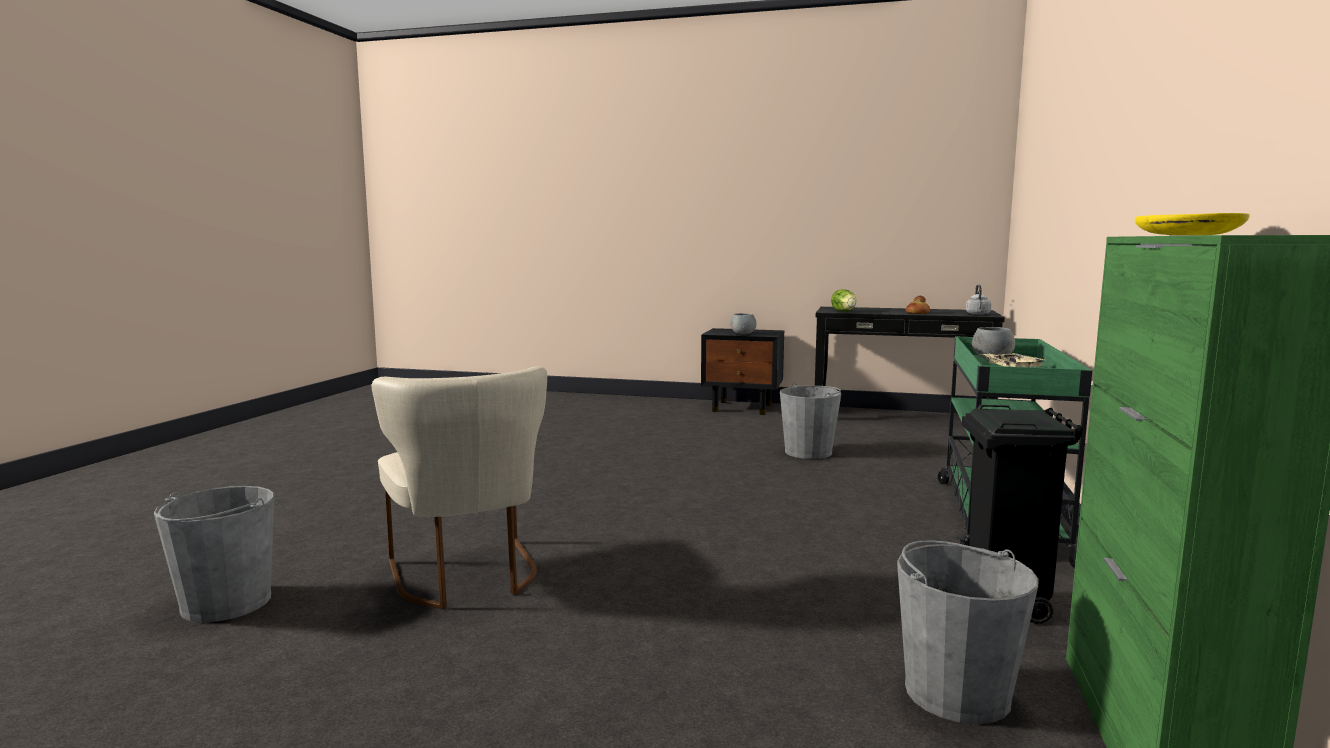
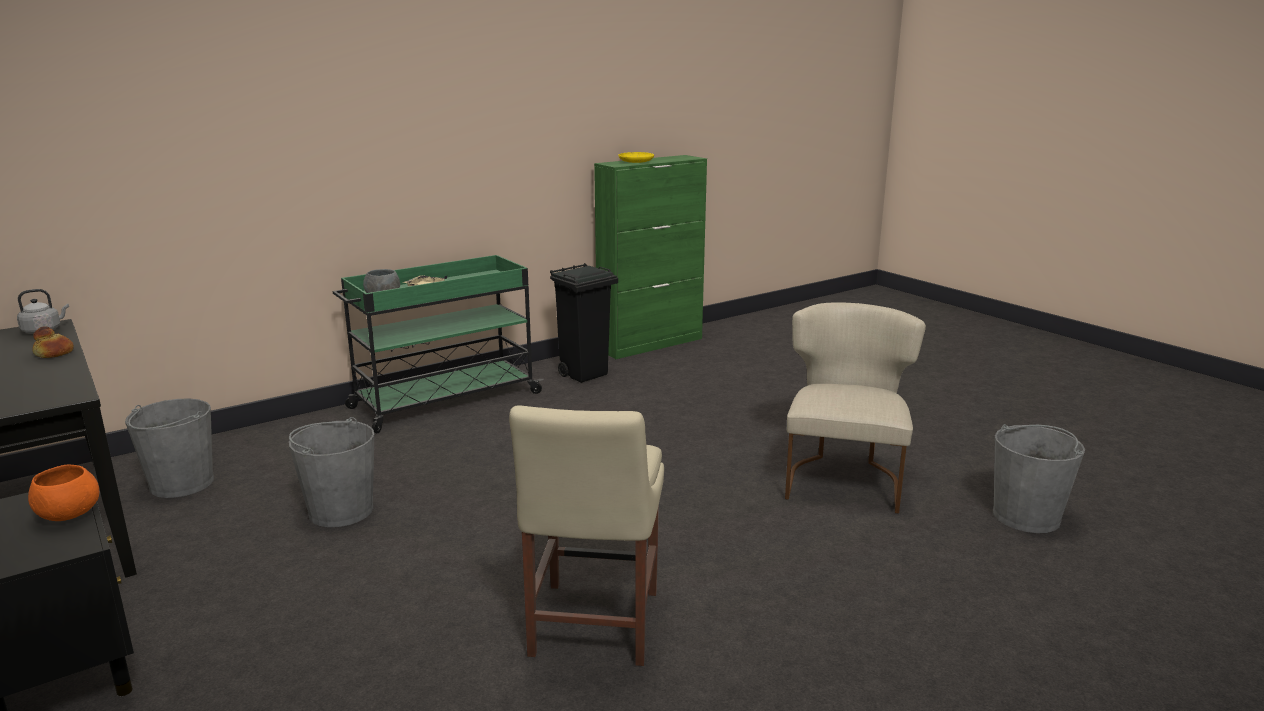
camera: 140 degrees left, 10 degrees up
grey bowl [730,313,757,335] -> orange bowl [28,464,99,521]
lettuce [831,289,856,311] -> none
grey bucket [897,541,1039,724] -> grey bucket moved to [125,398,214,498]
none -> beige chair [509,405,664,666]

